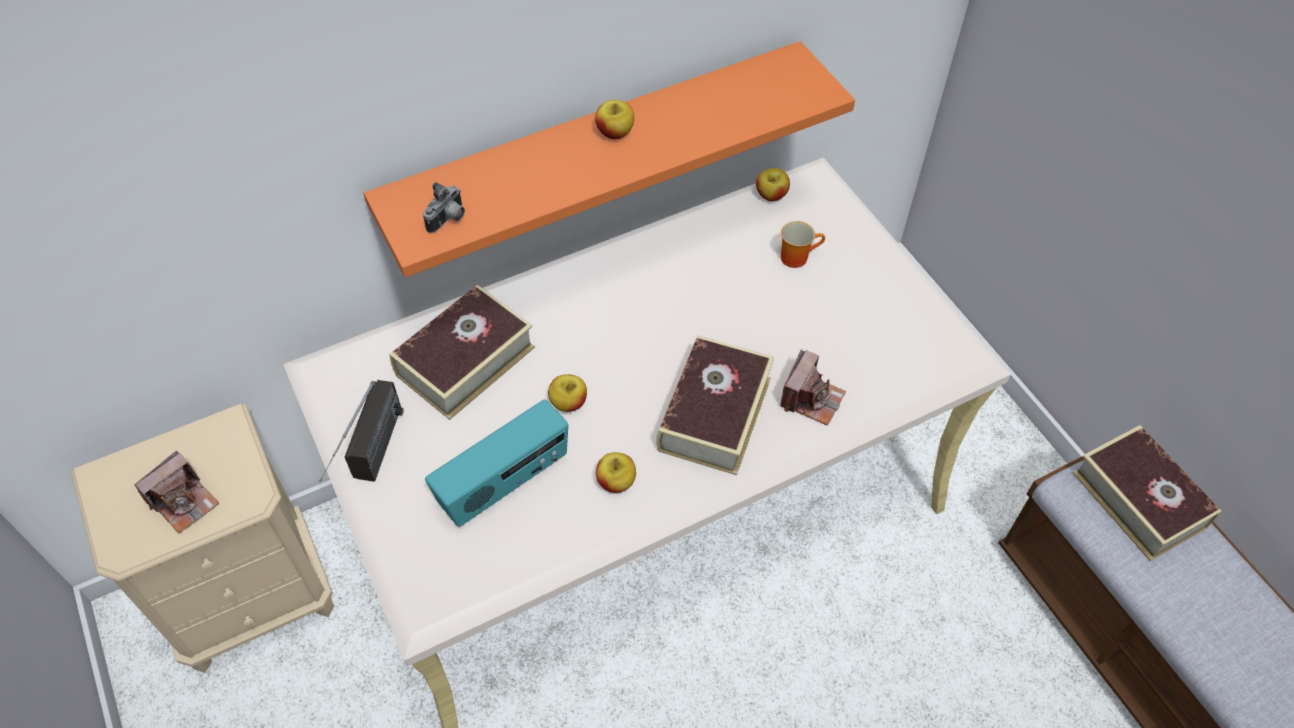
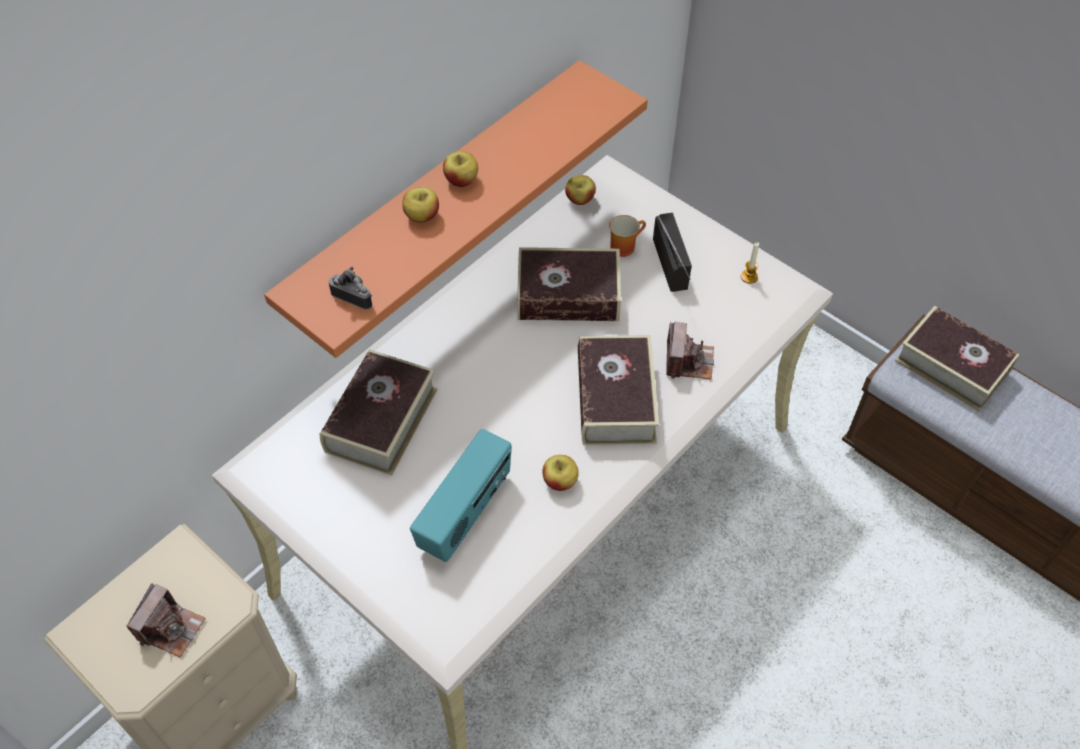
camera: 20 degrees left, 0 degrees up
radio [319,380,404,482] -> radio moved to [653,213,692,292]
camera [423,182,465,233] -> camera turned 75 degrees counterclockwise [328,267,372,310]
apple [548,374,587,412] -> apple moved to [402,187,439,223]
none -> book [517,247,621,321]
none -> candle [741,242,759,284]

